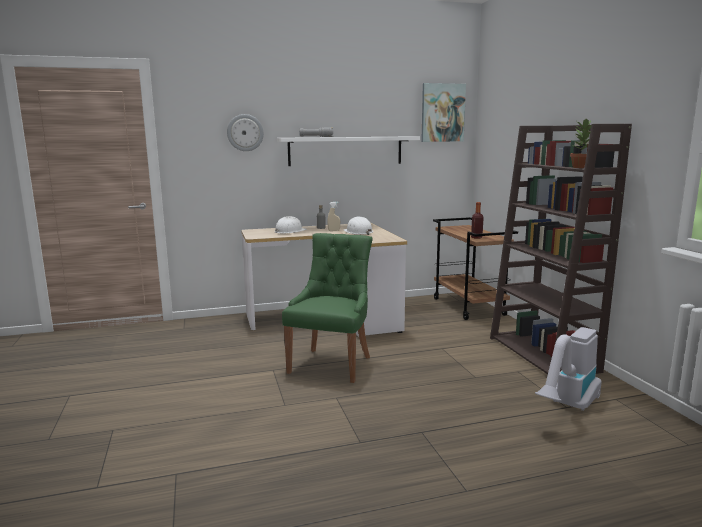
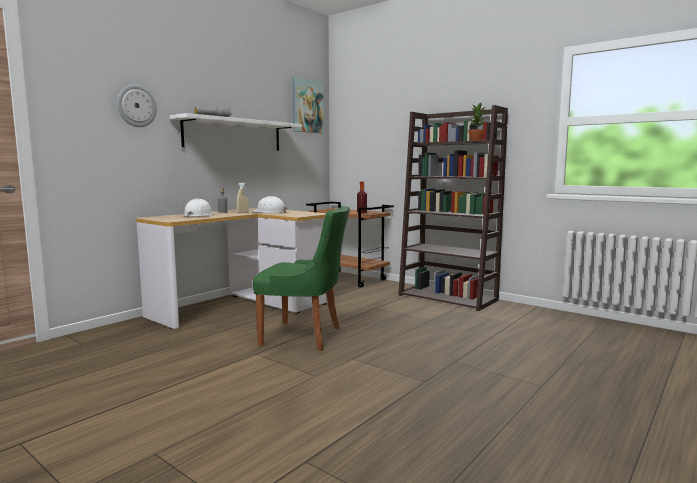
camera: 35 degrees left, 5 degrees down
green chair [282,233,373,383] -> green chair turned 120 degrees clockwise [253,206,350,351]
vacuum cleaner [535,327,602,411] -> none

